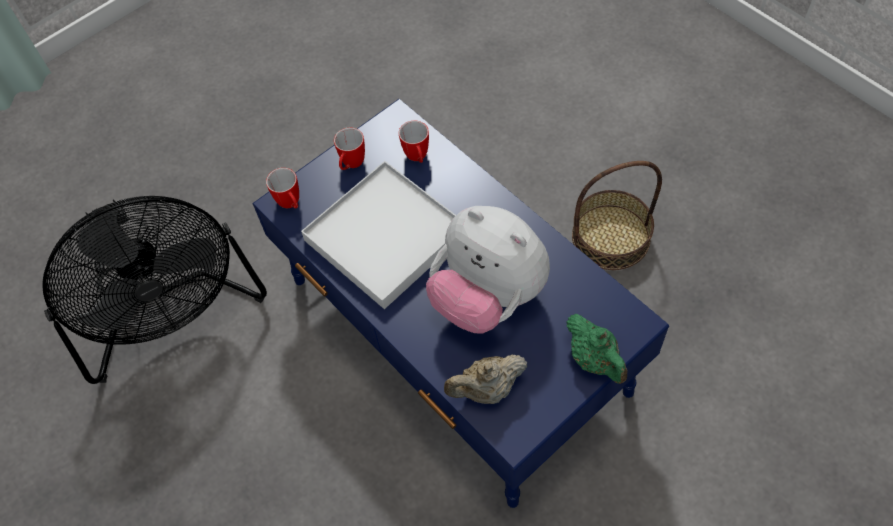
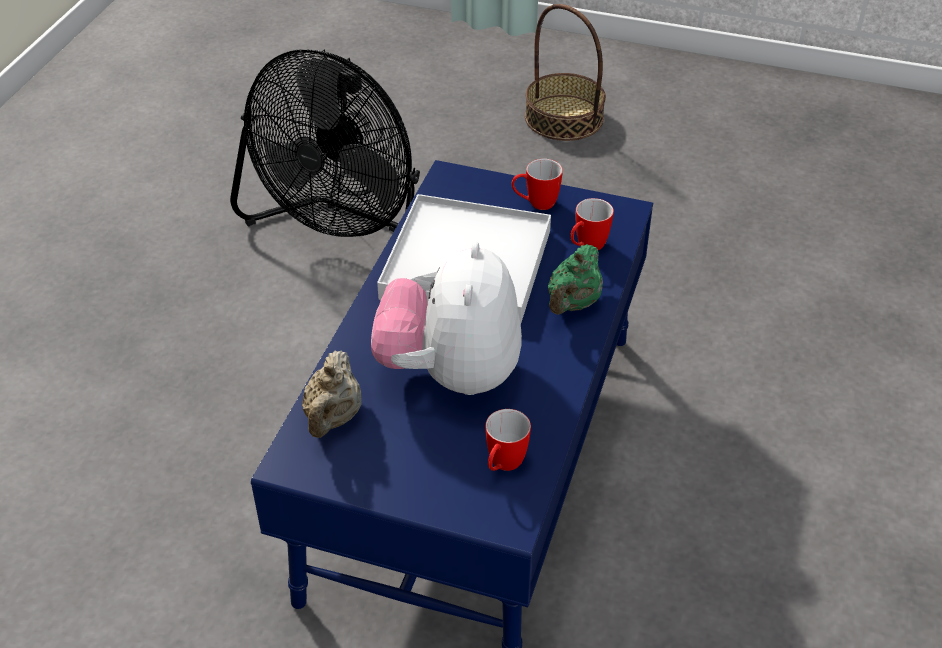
camera: 55 degrees right, 15 degrees down
mug [266,168,299,209] -> mug moved to [485,409,531,471]
beige teapot [444,354,527,404] -> beige teapot turned 120 degrees counterclockwise [302,351,362,438]
green teapot [566,314,628,384] -> green teapot moved to [548,244,603,315]
basket [572,161,662,270] -> basket moved to [525,4,606,141]

